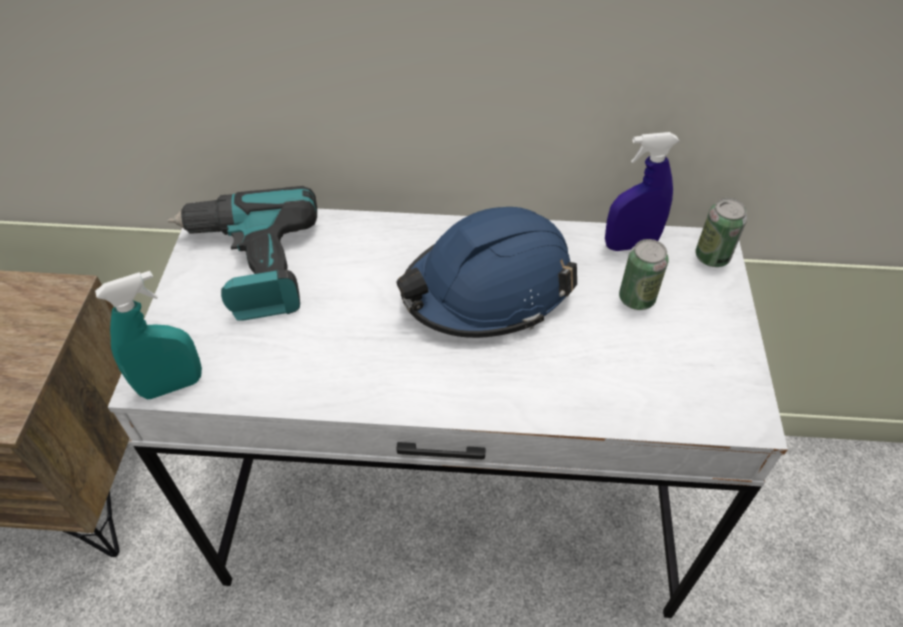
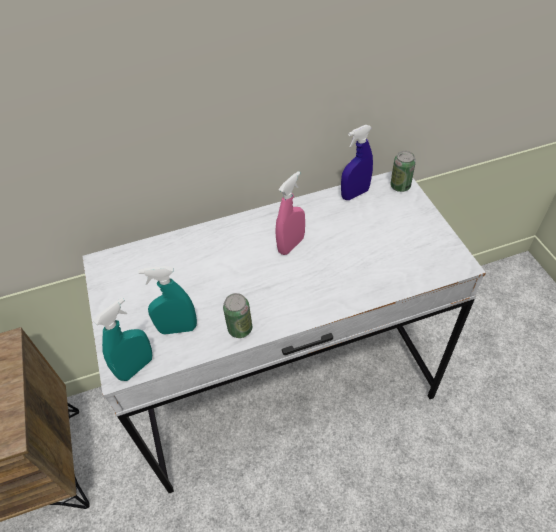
camera: 20 degrees left, 0 degrees up
power drill [167,186,317,321] -> none
blue hard hat [397,207,577,338] -> pink spray bottle [275,171,305,255]
can [619,239,669,310] -> can moved to [223,293,252,338]
none -> turquoise spray bottle [138,266,197,334]

